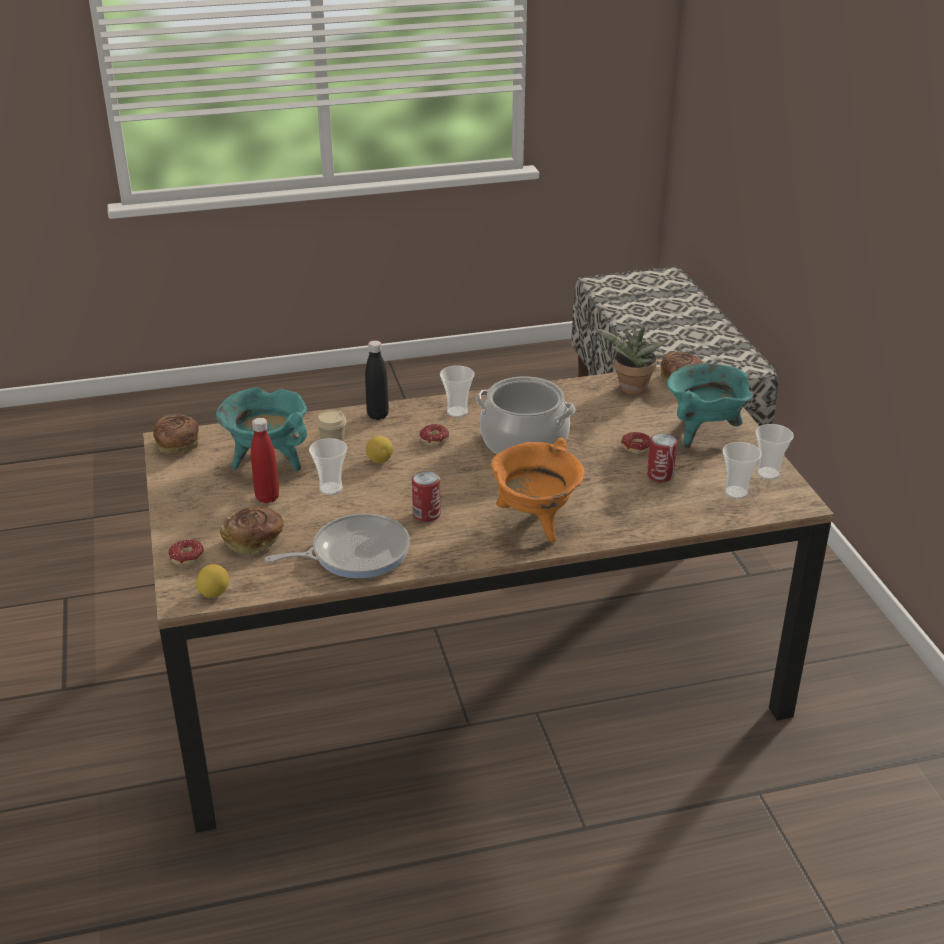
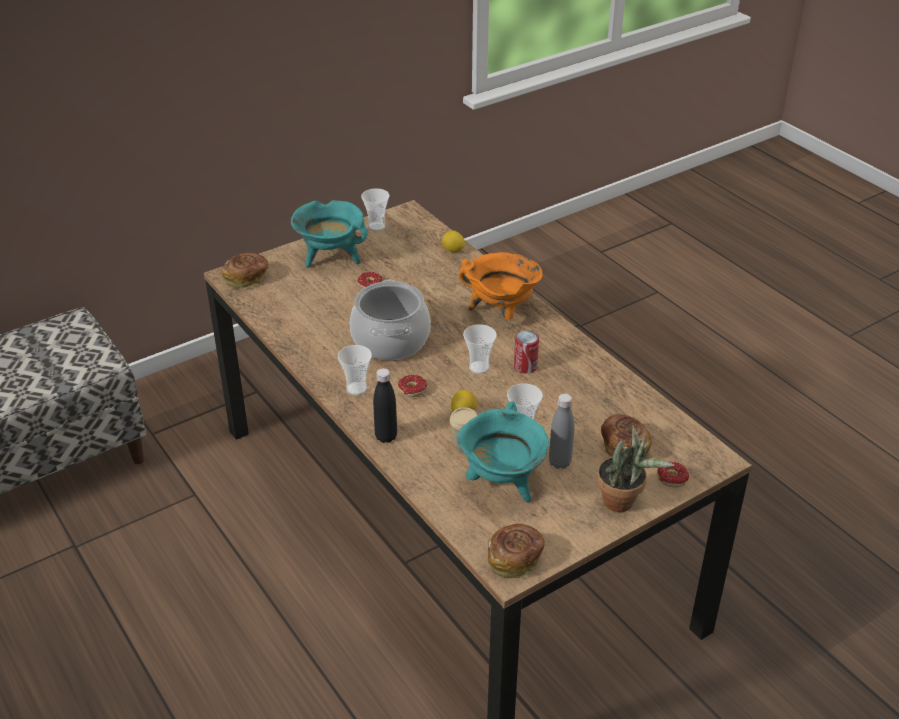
camera: 110 degrees left, 5 degrees up
lemon [196,564,229,598] -> lemon moved to [442,230,465,253]
red bottle [251,418,279,503] -> grey bottle [549,393,574,469]
frying pan [265,514,410,578] -> none
potted plant [595,325,667,395] -> potted plant moved to [597,425,674,512]
can [647,433,677,482] -> none
cup [723,442,761,499] -> cup moved to [463,324,497,374]

